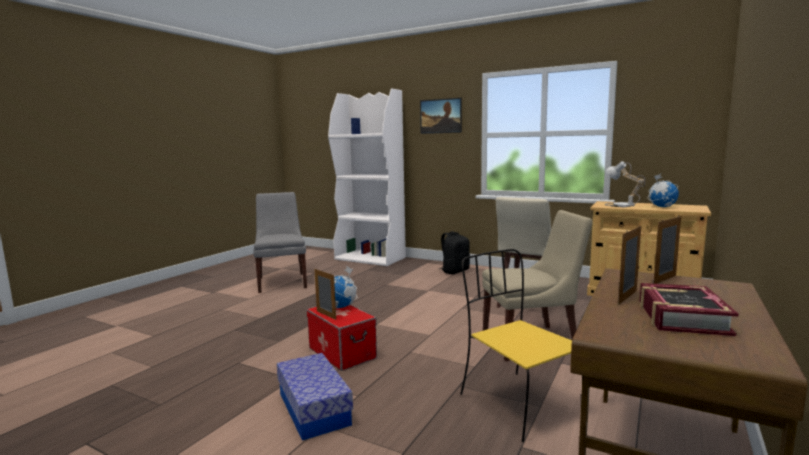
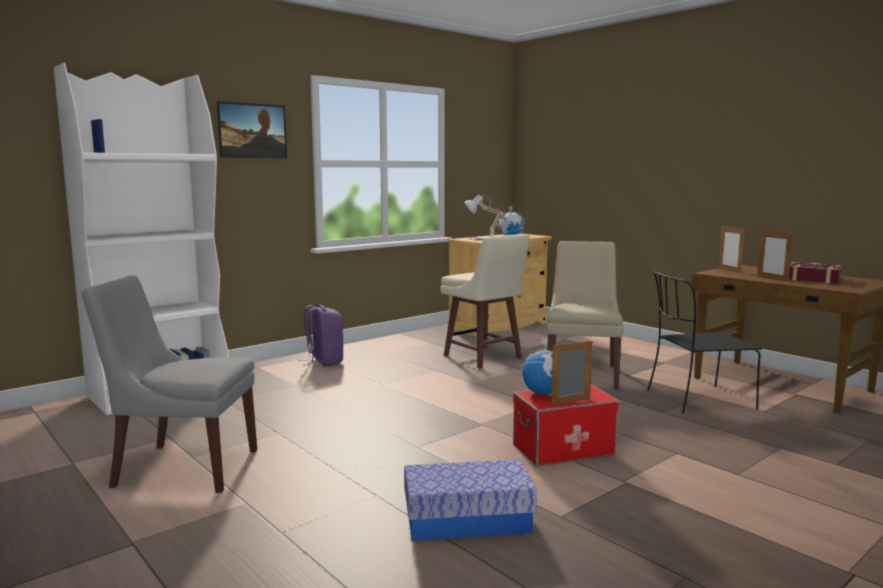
camera: 70 degrees left, 0 degrees up
storage box [277,353,353,441] -> storage box moved to [404,459,537,541]
black backpack [438,231,470,274] -> purple backpack [299,305,344,367]
yellow chair [460,249,583,442] -> black chair [647,272,762,414]

